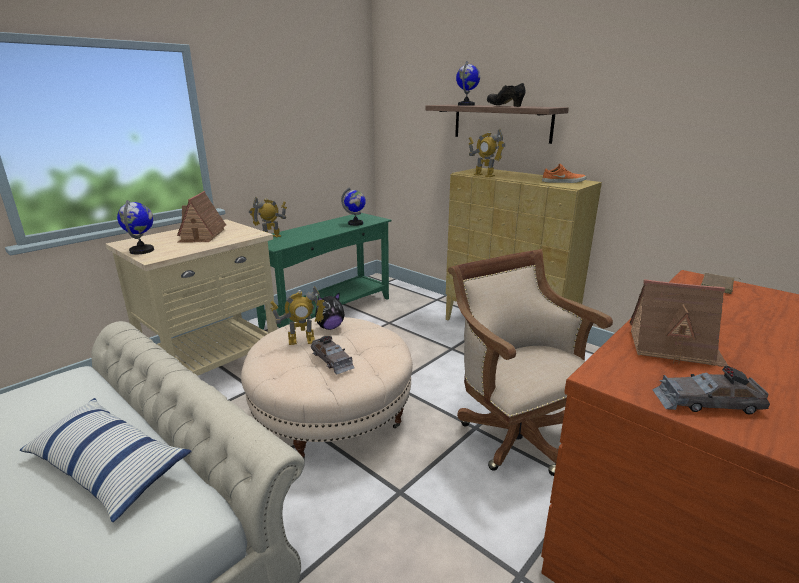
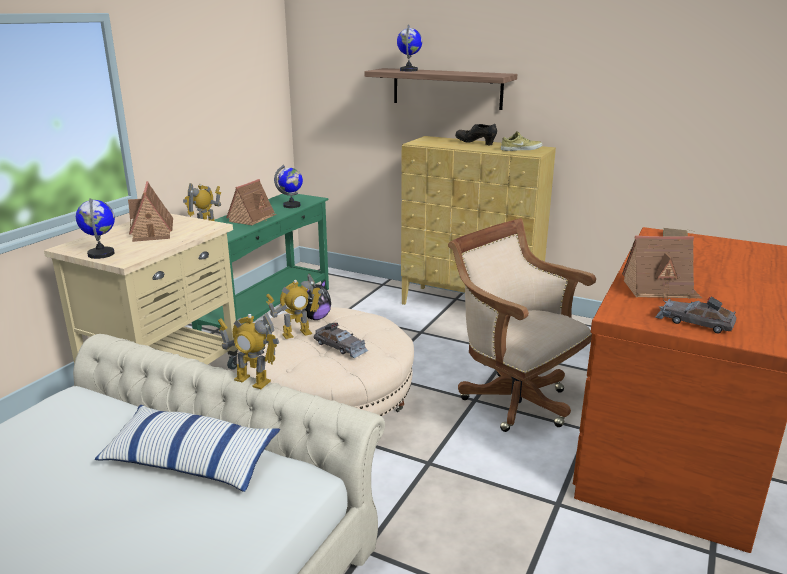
camera: 15 degrees left, 0 degrees up
toy robot [469,129,505,177] -> toy robot moved to [218,313,279,389]
black shoe [487,83,525,107] -> black shoe moved to [455,124,497,145]
orange shoe [542,163,586,183] -> beige shoe [501,131,543,151]
grey toy car [652,366,770,414] -> grey toy car turned 45 degrees clockwise [655,296,736,333]
none -> toy house [226,179,277,225]

